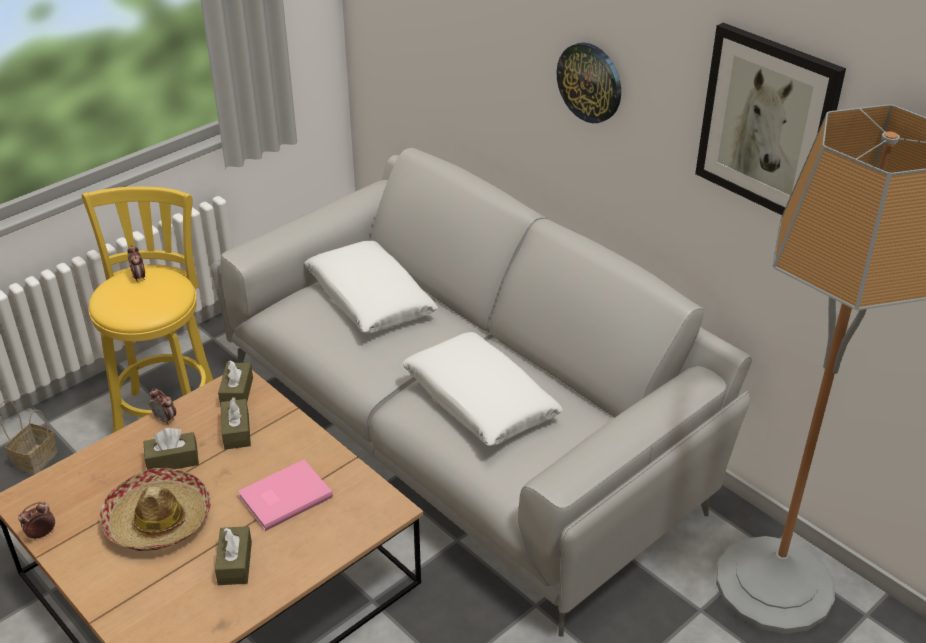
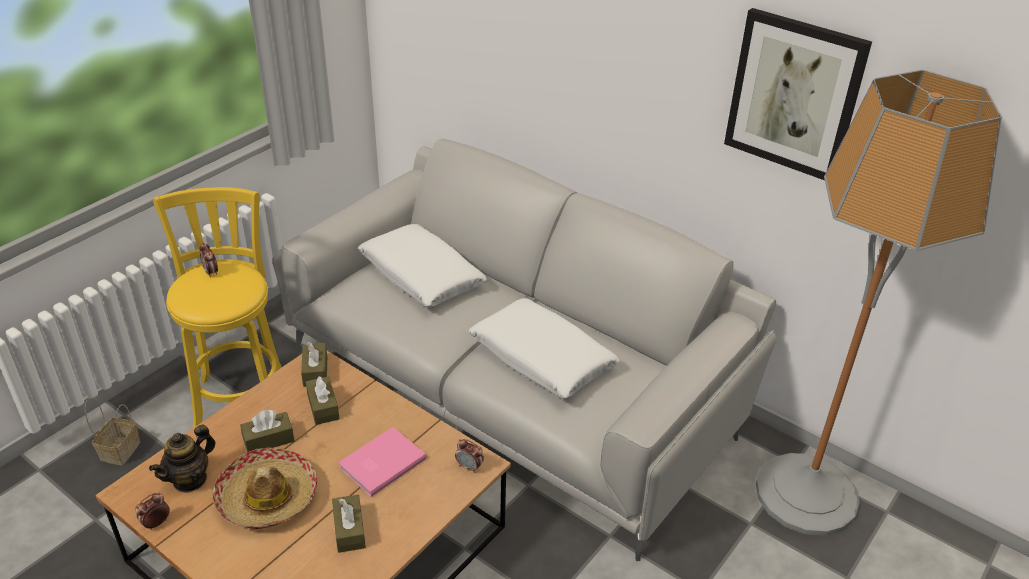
camera: 10 degrees left, 0 degrees up
alarm clock [149,388,176,425] -> alarm clock moved to [455,439,484,473]
wall clock [557,42,621,123] -> none
none -> teapot [149,425,215,493]

